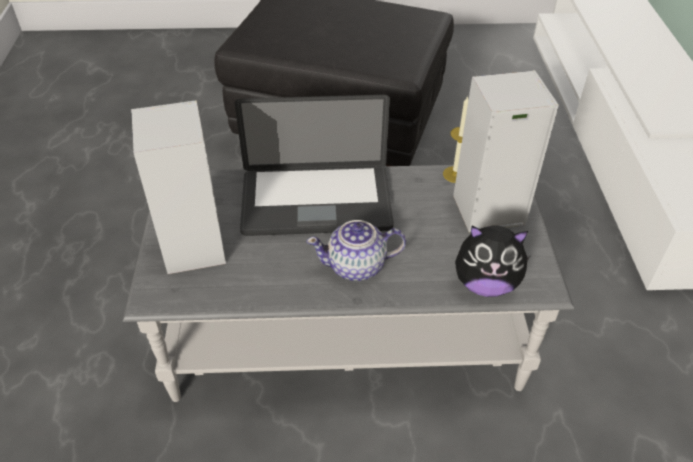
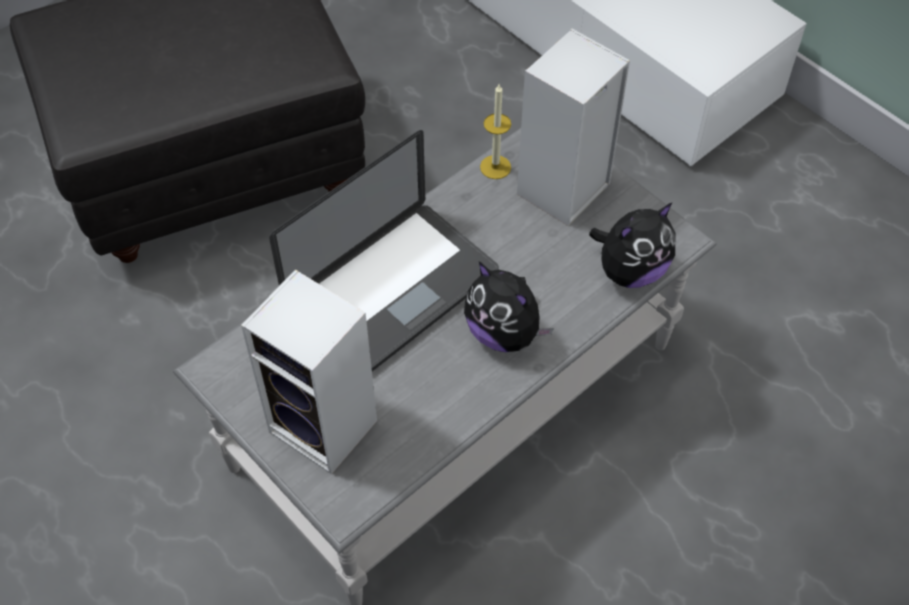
camera: 40 degrees left, 10 degrees up
teapot [306,220,406,281] -> plush toy [464,262,553,352]

